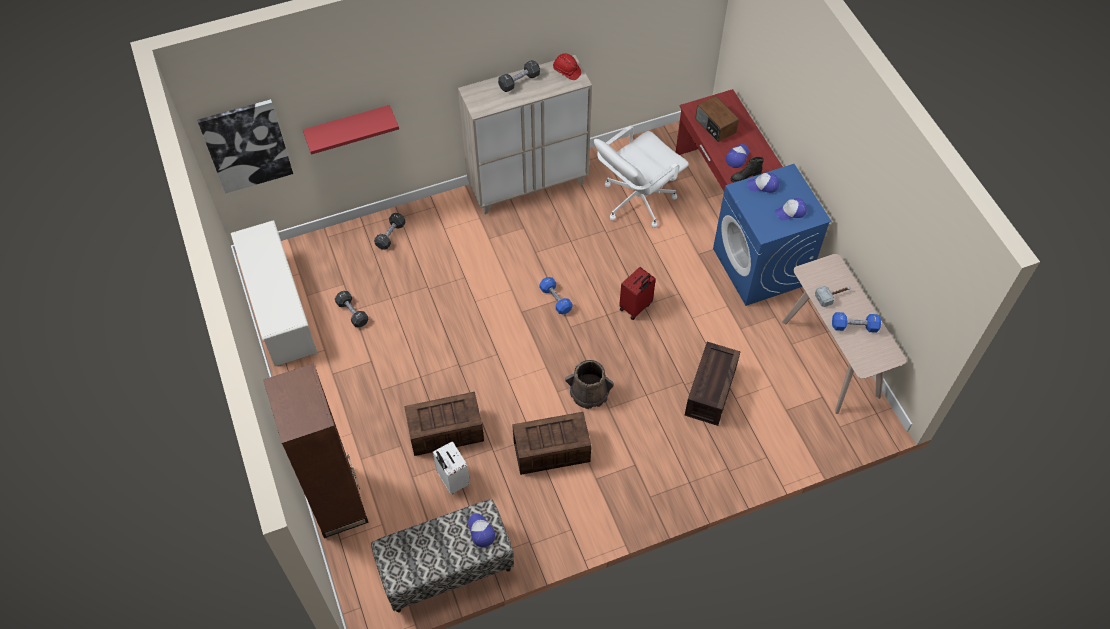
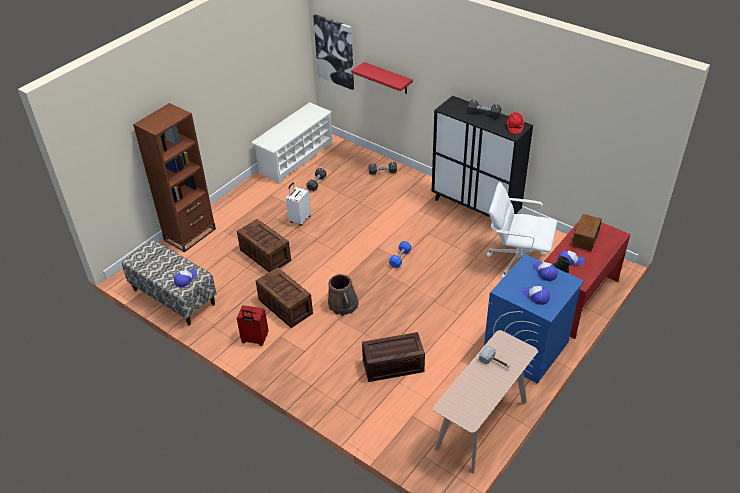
camera: 60 degrees right, 15 degrees down
white suitcase [433,441,470,494] -> white suitcase moved to [286,183,311,226]
beige cabinet [458,55,592,214] -> black cabinet [432,96,533,217]
red suitcase [619,267,656,320] -> red suitcase moved to [237,305,269,346]
blue dumbbell [832,312,881,333] -> none

